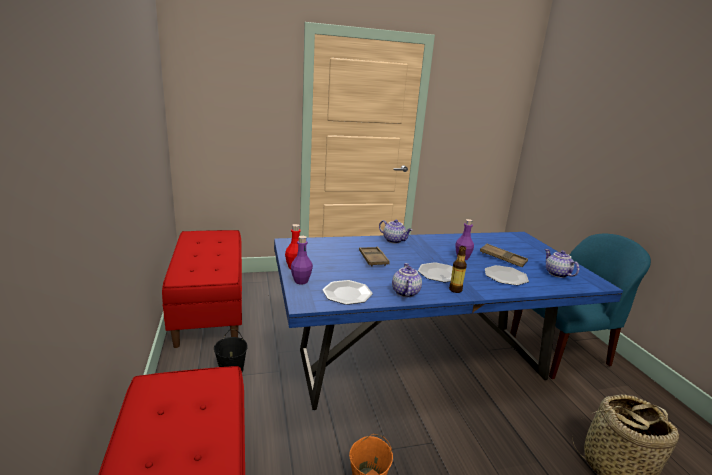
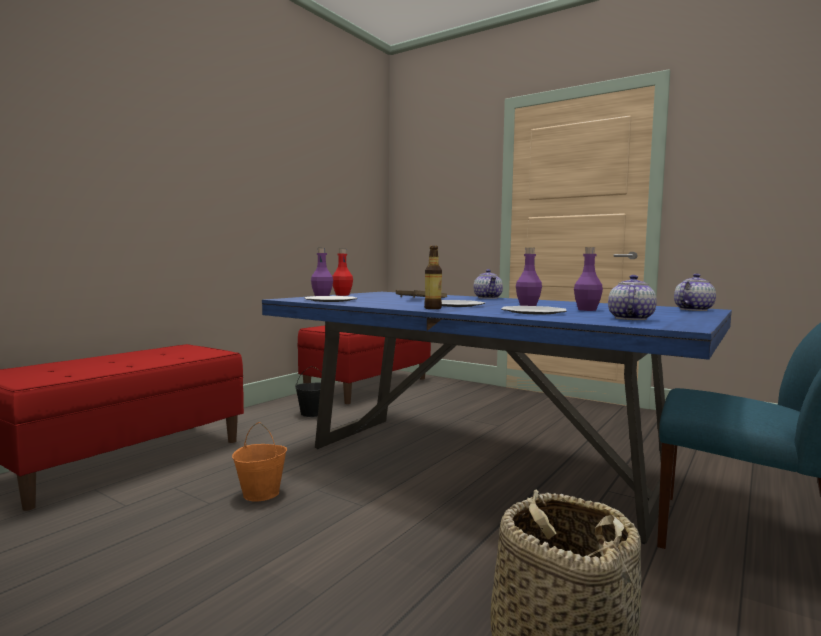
camera: 50 degrees right, 15 degrees down
teapot [392,263,422,297] -> teapot moved to [674,274,716,311]
brown tray [480,243,528,267] -> purple bottle [574,247,603,311]

